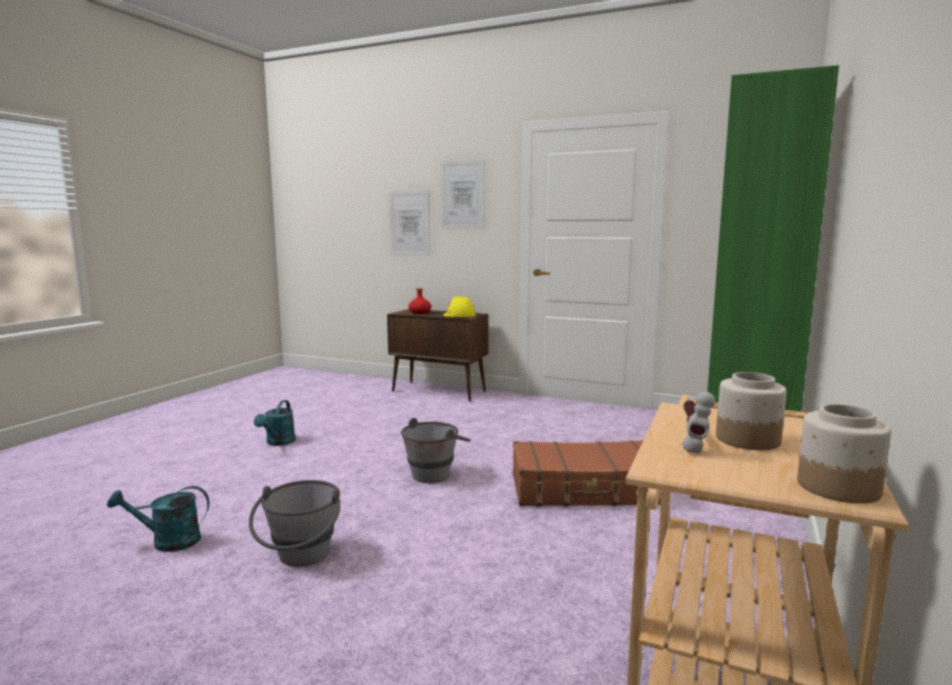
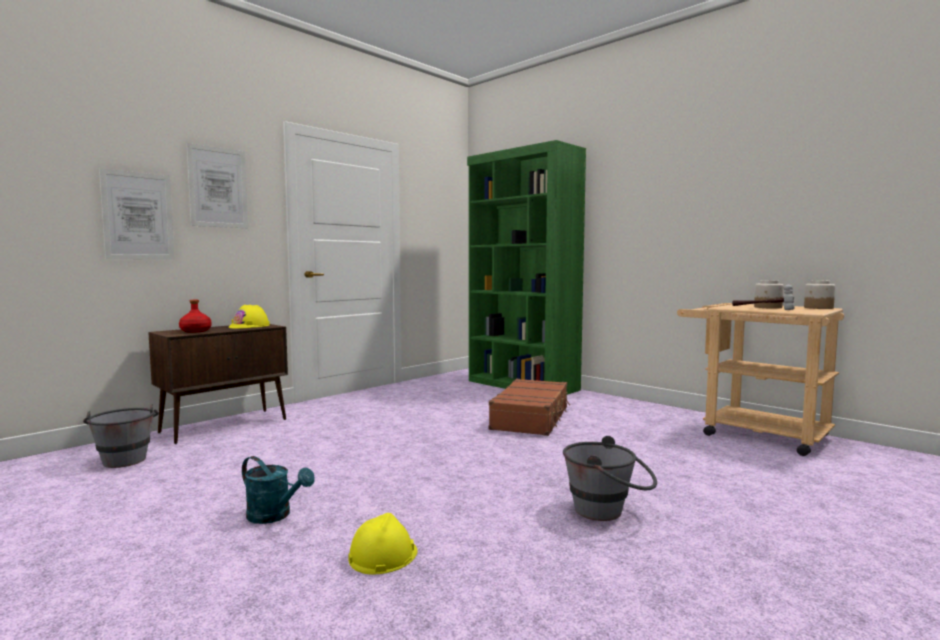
camera: 70 degrees left, 5 degrees down
turquoise watering can [107,486,209,552] -> none
grey bucket [401,418,471,483] -> grey bucket moved to [83,404,159,468]
none -> yellow hard hat [348,513,417,574]

